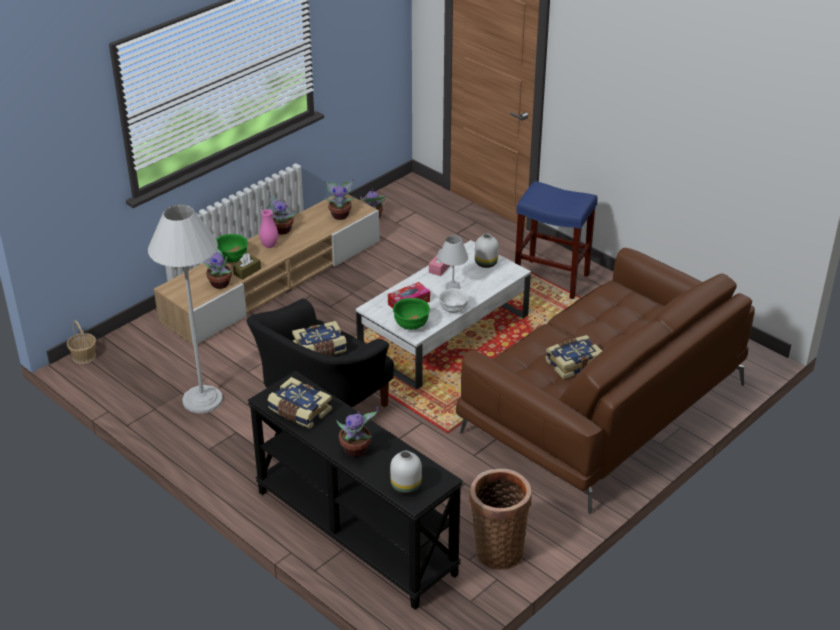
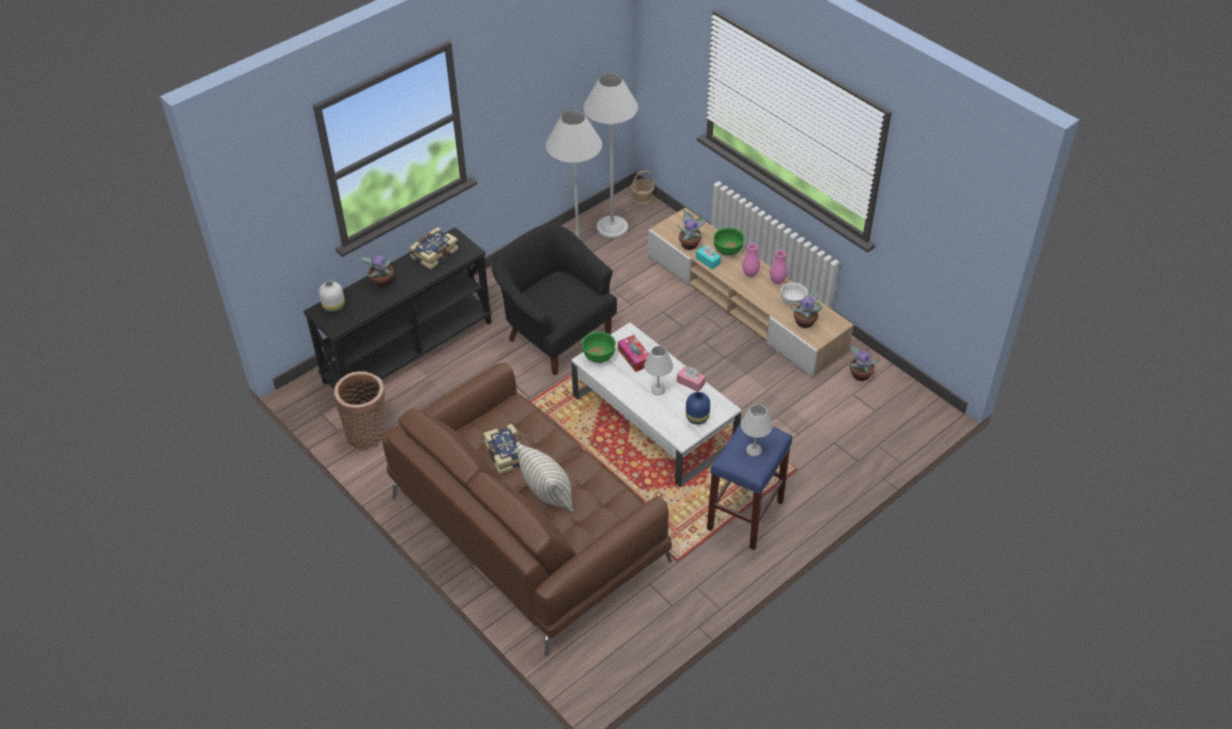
camera: 95 degrees right, 10 degrees up
brown tissue box [233,253,261,280] -> turquoise tissue box [696,245,721,269]
potted plant [267,192,297,234] -> pink vase [770,250,788,284]
book [292,321,347,356] -> none
white bowl [439,288,469,313] -> white bowl moved to [781,282,808,305]
white vase [475,233,499,268] -> blue vase [686,392,710,425]
none -> pillow [516,442,574,512]
none -> white floor lamp [583,73,638,238]
none -> white table lamp [741,404,773,457]

